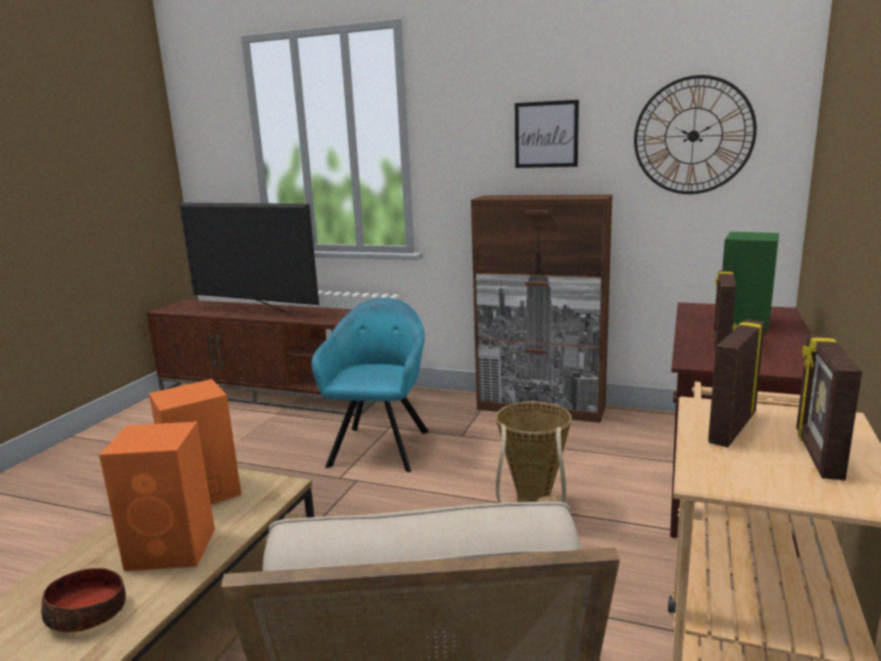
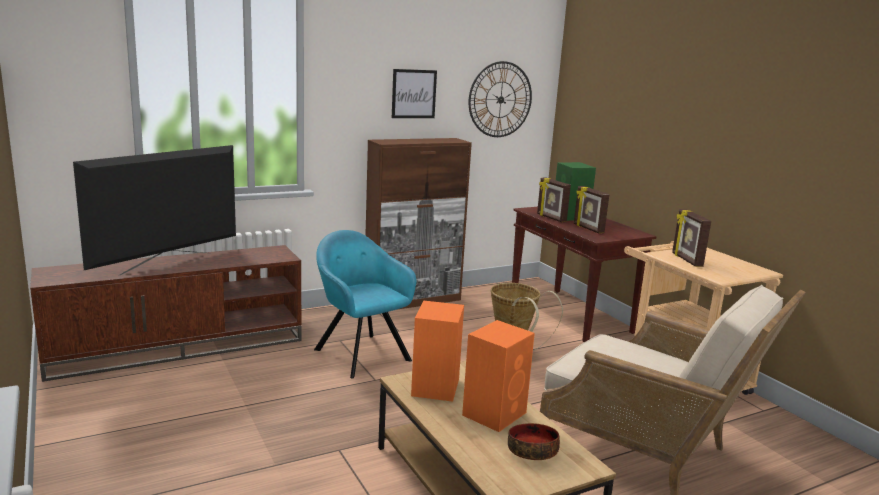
camera: 50 degrees left, 0 degrees up
television [179,203,319,316] -> television turned 150 degrees clockwise [73,145,236,275]
picture frame [796,334,862,480] -> picture frame moved to [537,177,571,222]

